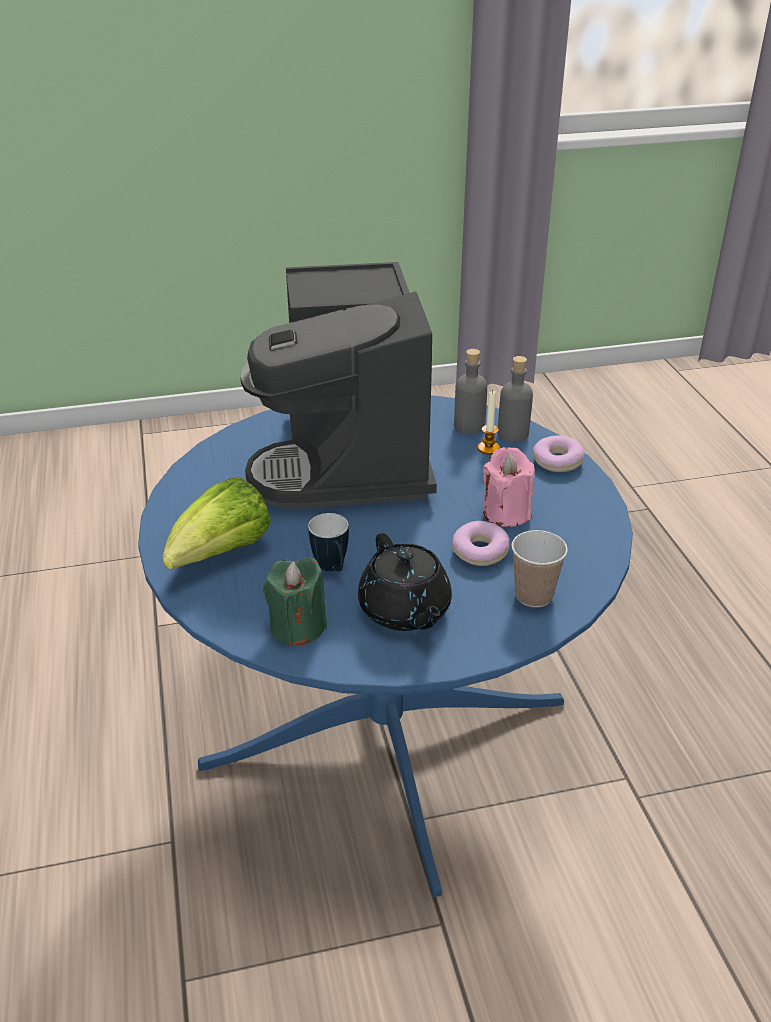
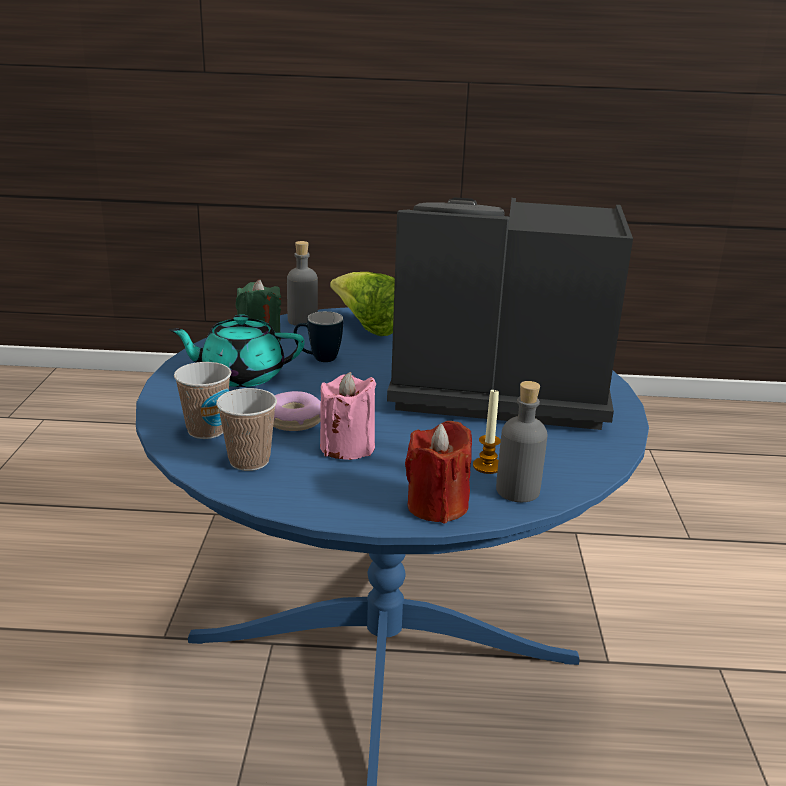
camera: 105 degrees right, 10 degrees down
black teapot [358,533,452,631] -> turquoise teapot [169,314,304,387]
grey bottle [454,349,487,434] -> grey bottle moved to [287,241,318,326]
donut [533,435,584,472] -> red candle [405,421,472,523]
none -> cup [216,388,277,471]

